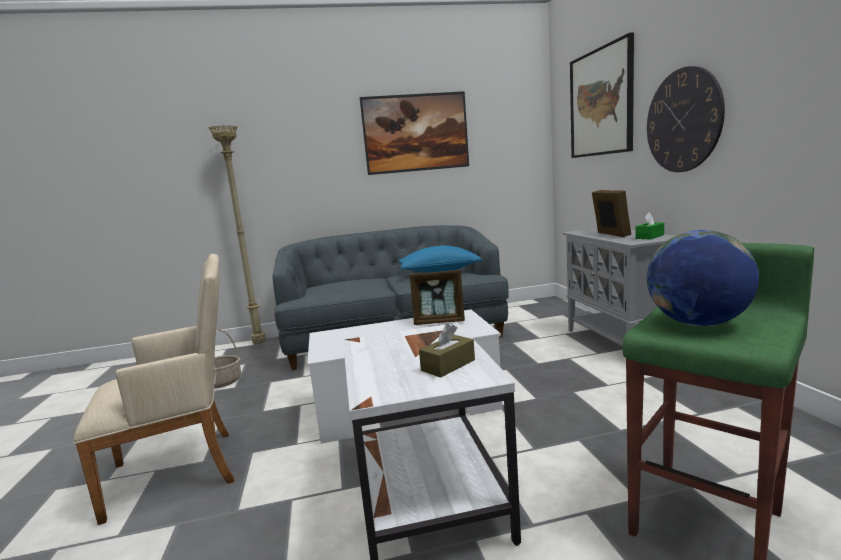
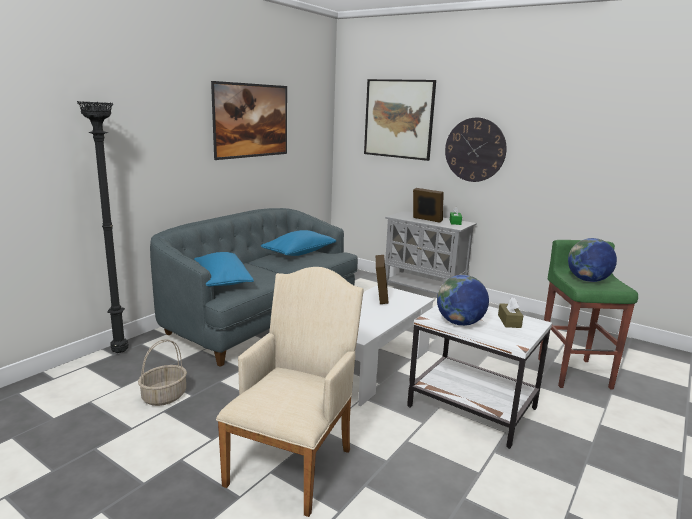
camera: 45 degrees left, 5 degrees up
beige floor lamp [209,125,266,344] -> black floor lamp [77,101,129,353]
picture frame [410,270,465,325] -> picture frame turned 45 degrees counterclockwise [376,255,389,304]
none -> blue pillow [194,252,254,286]
none -> globe [437,275,489,326]

